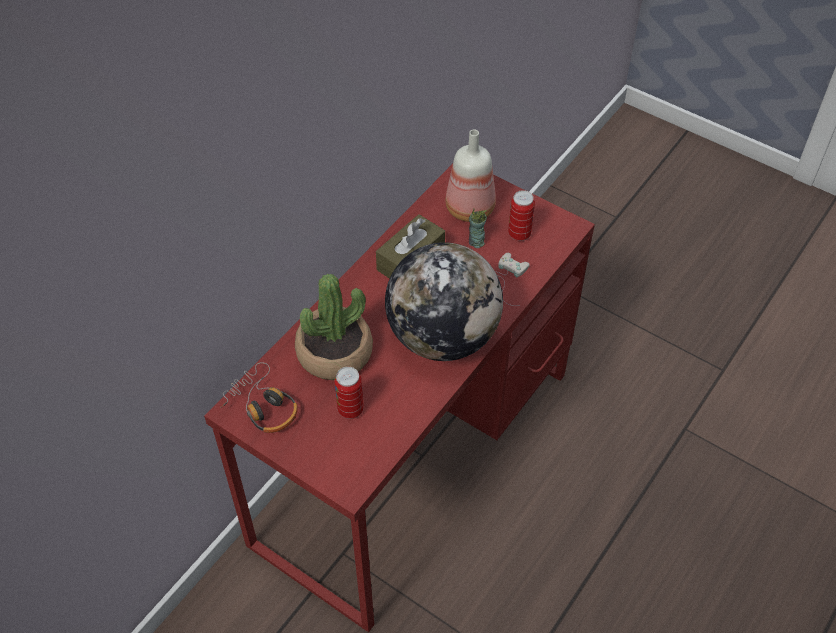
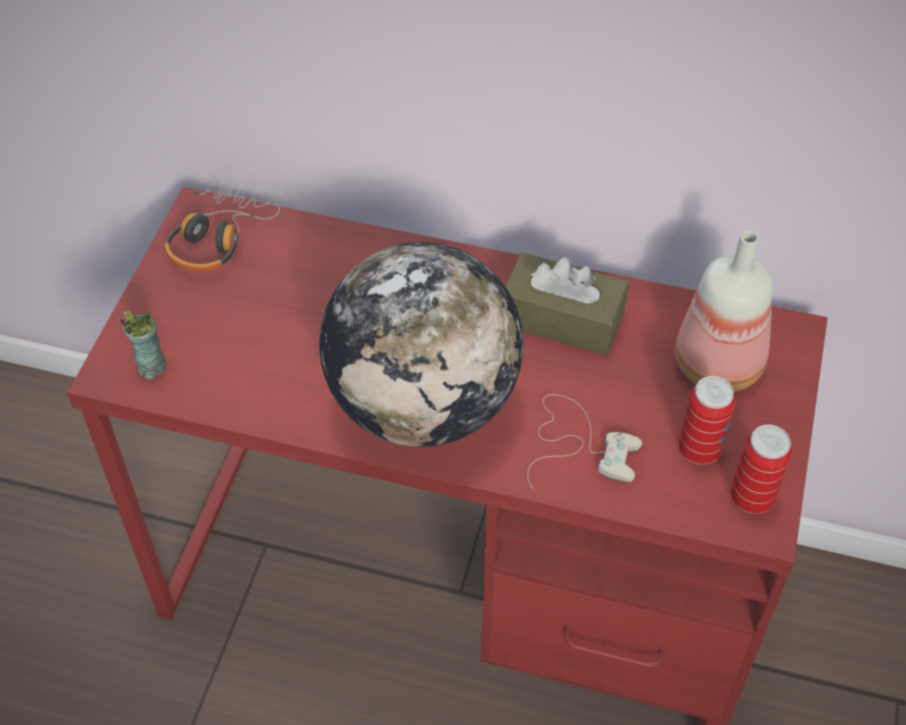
camera: 70 degrees right, 0 degrees up
potted plant [295,274,373,380] -> none
can [335,367,364,419] -> can moved to [731,425,792,514]
cup [469,209,487,248] -> cup moved to [119,310,166,380]

